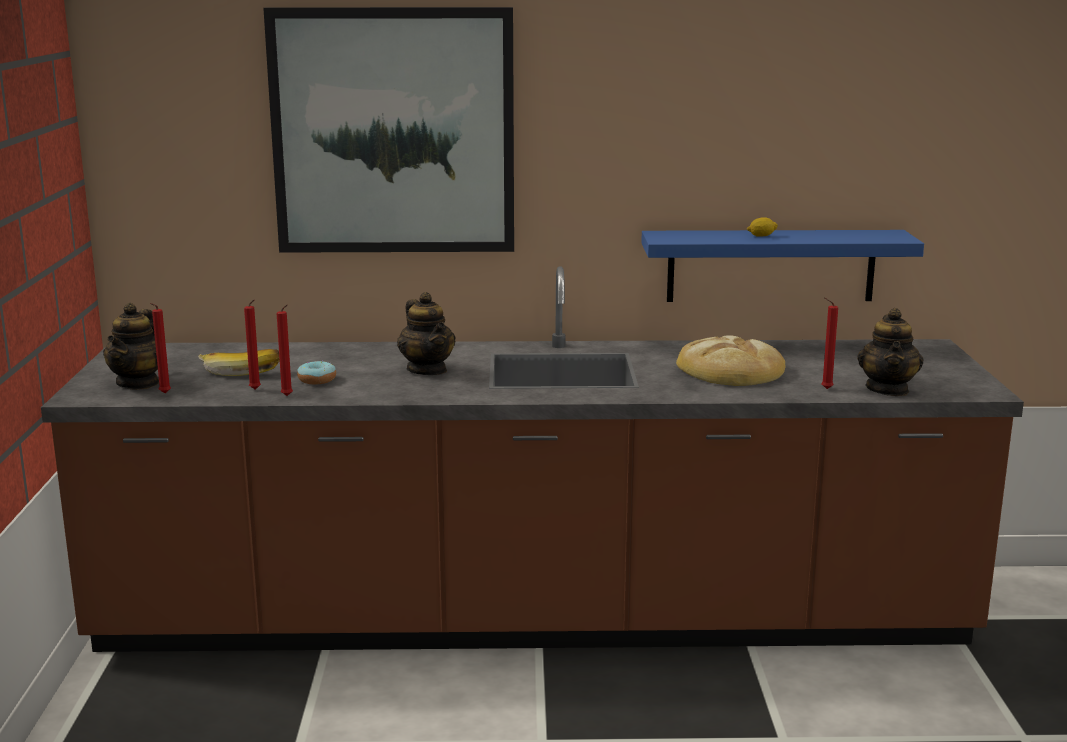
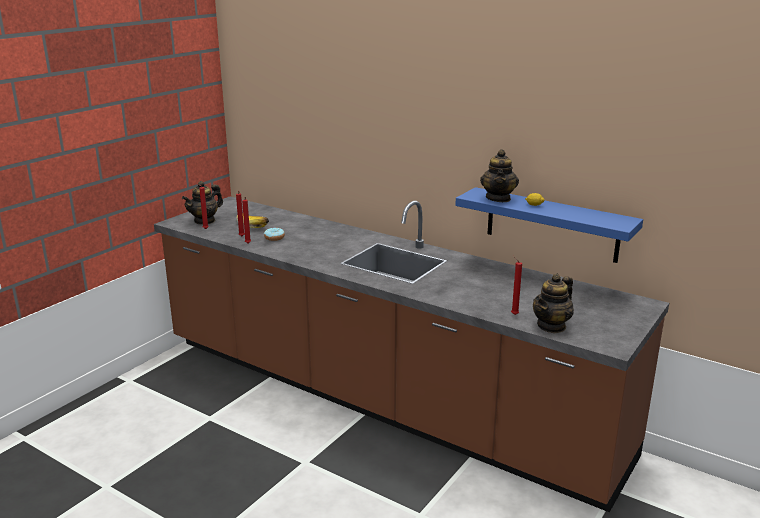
camera: 35 degrees right, 5 degrees up
picture [263,7,514,253] -> none
teapot [397,292,456,375] -> teapot moved to [480,149,519,202]
bread [676,335,785,386] -> none

